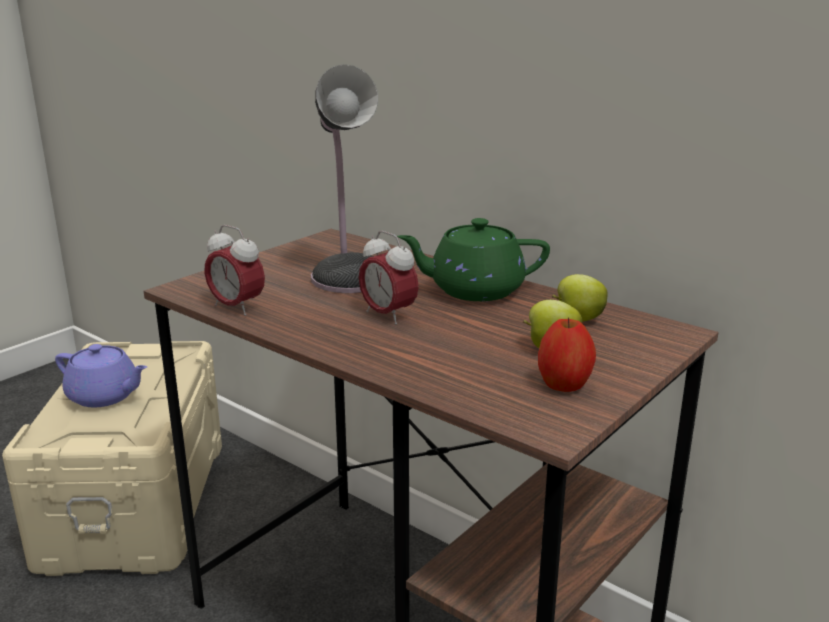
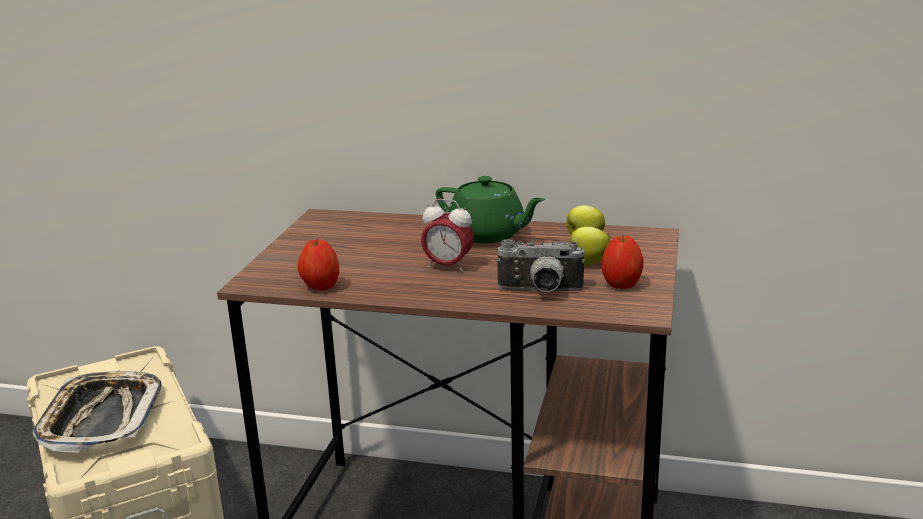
camera: 25 degrees left, 0 degrees up
purple teapot [55,344,147,407] -> tray [33,371,162,453]
alarm clock [204,225,265,316] -> apple [297,239,339,290]
table lamp [311,64,378,293] -> none
green teapot [397,218,550,301] -> green teapot turned 120 degrees counterclockwise [436,176,545,243]
none -> camera [496,239,586,292]

